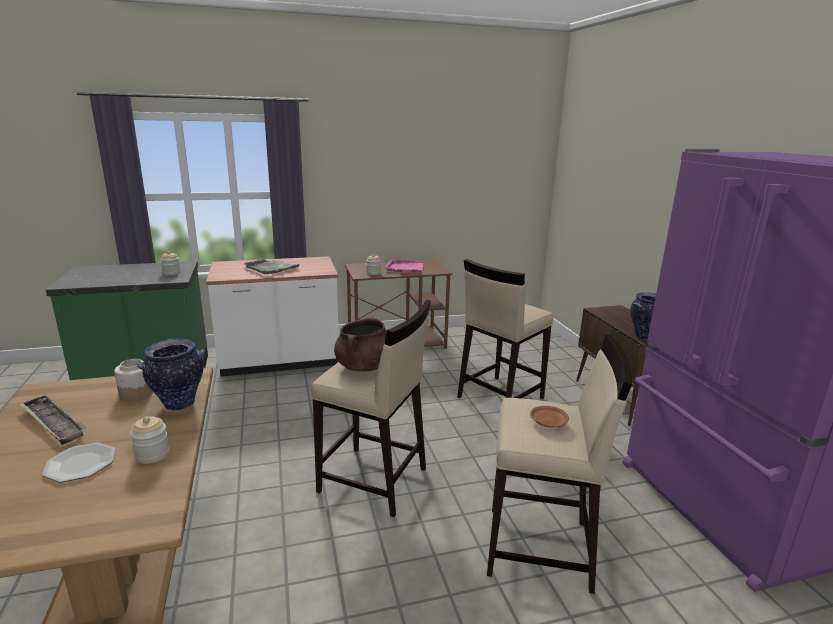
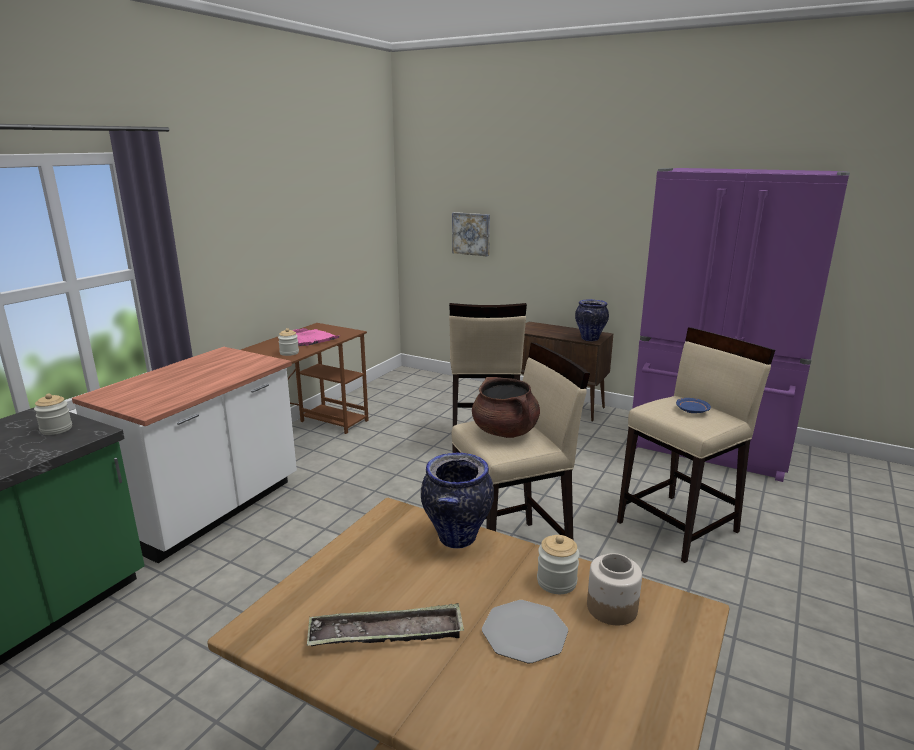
camera: 45 degrees left, 0 degrees up
jar [114,359,153,401] -> jar moved to [587,553,642,625]
grey tray [244,260,300,274] -> none
brown plate [530,406,569,427] -> blue plate [676,398,711,413]
none -> picture [452,212,490,256]

